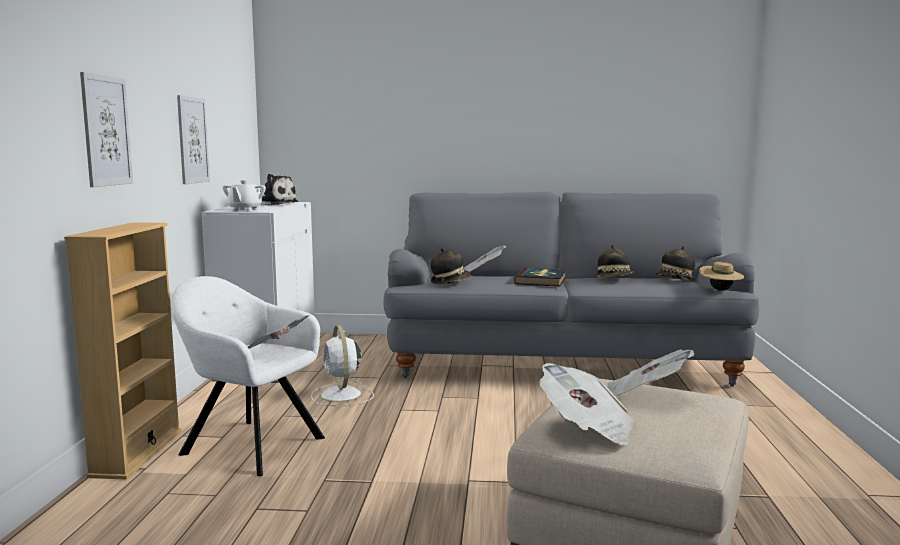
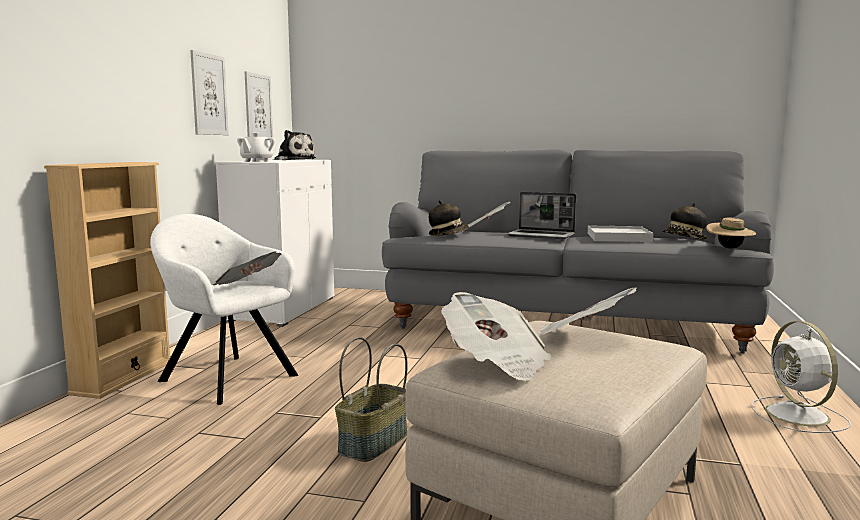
camera: 10 degrees right, 0 degrees up
picture [80,72,133,187] -> picture moved to [245,71,273,143]
white fan [311,325,374,406] -> white fan moved to [751,321,851,433]
book [514,268,567,287] -> laptop [507,192,576,239]
hat [595,245,633,278] -> white tray [588,226,653,242]
none -> basket [335,337,408,462]

